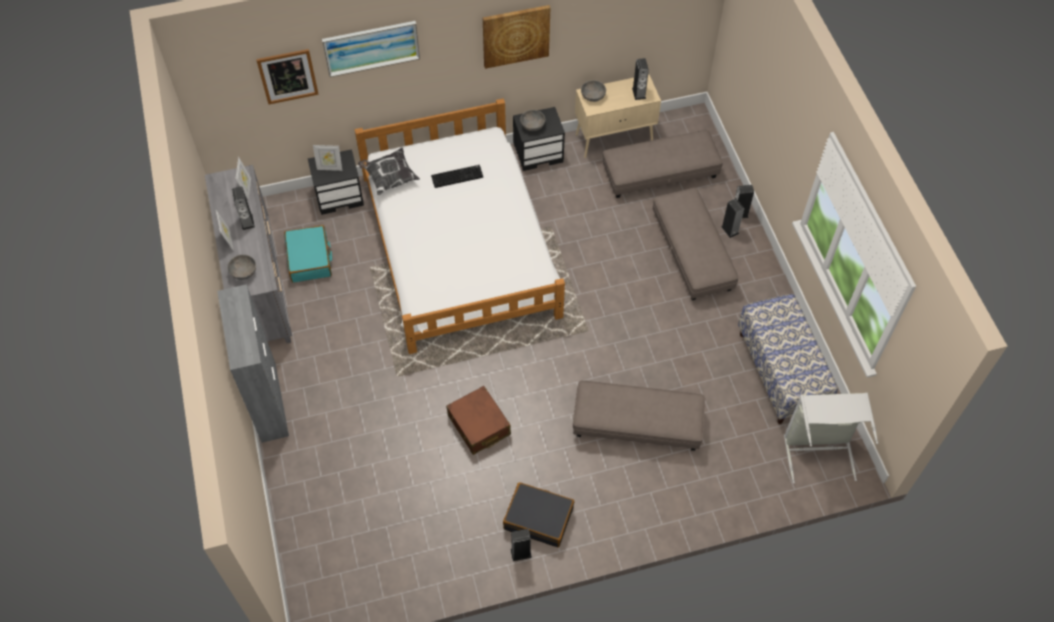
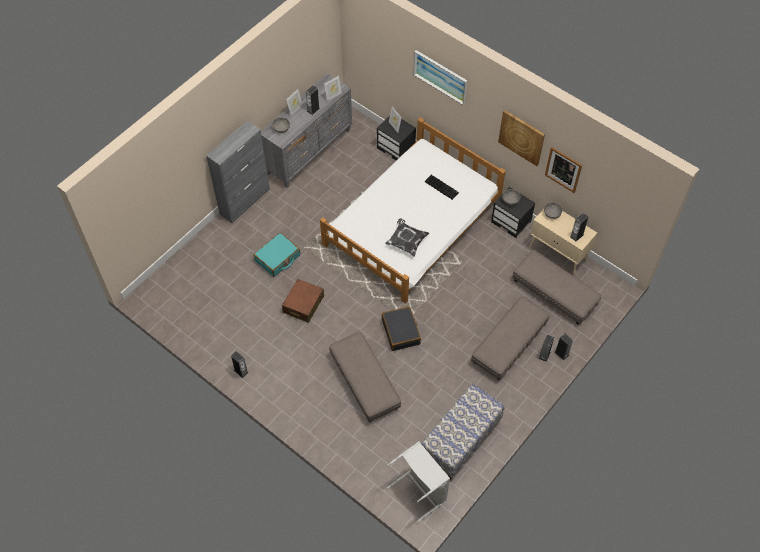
camera: 55 degrees right, 0 degrees up
picture [256,49,319,104] -> picture moved to [545,147,582,193]
turquoise suitcase [284,225,332,283] -> turquoise suitcase moved to [254,233,300,277]
pillow [358,148,420,195] -> pillow moved to [385,219,429,257]
black suitcase [503,482,574,547] -> black suitcase moved to [382,306,421,351]

